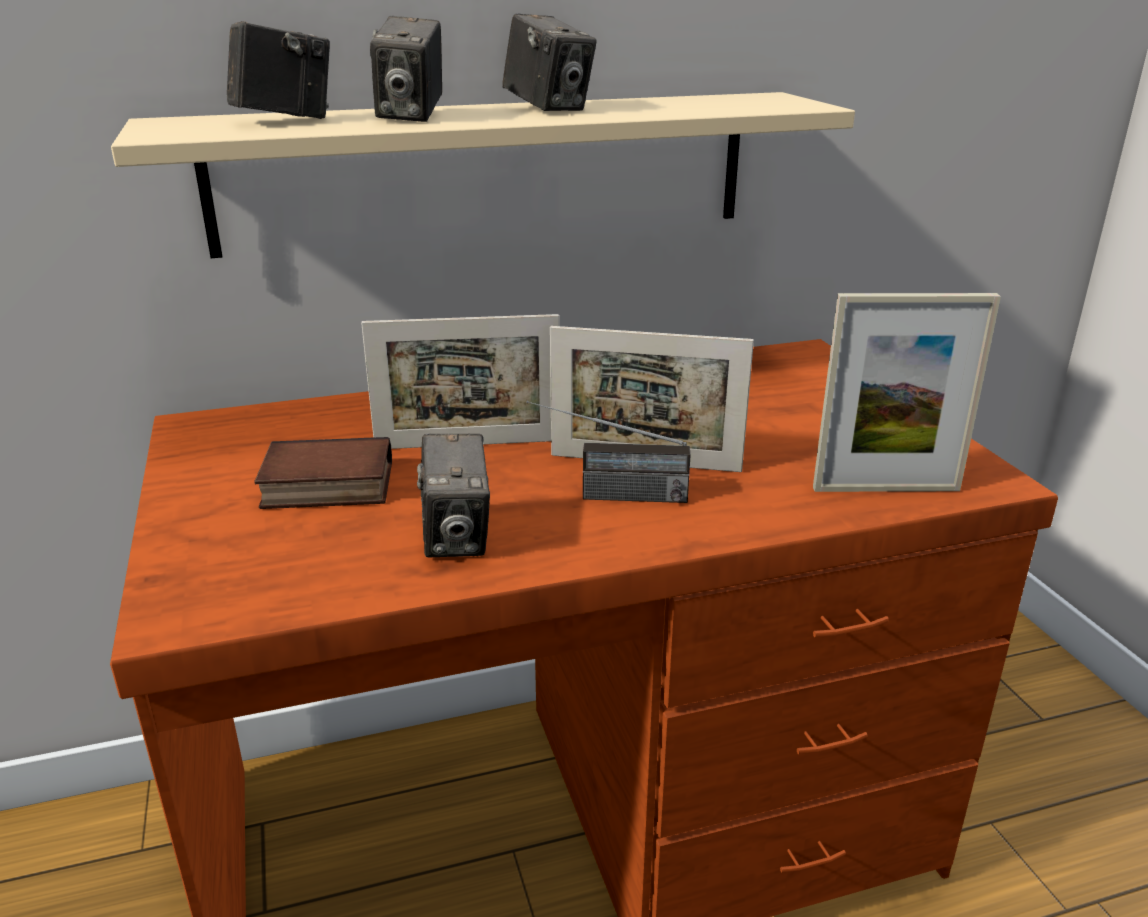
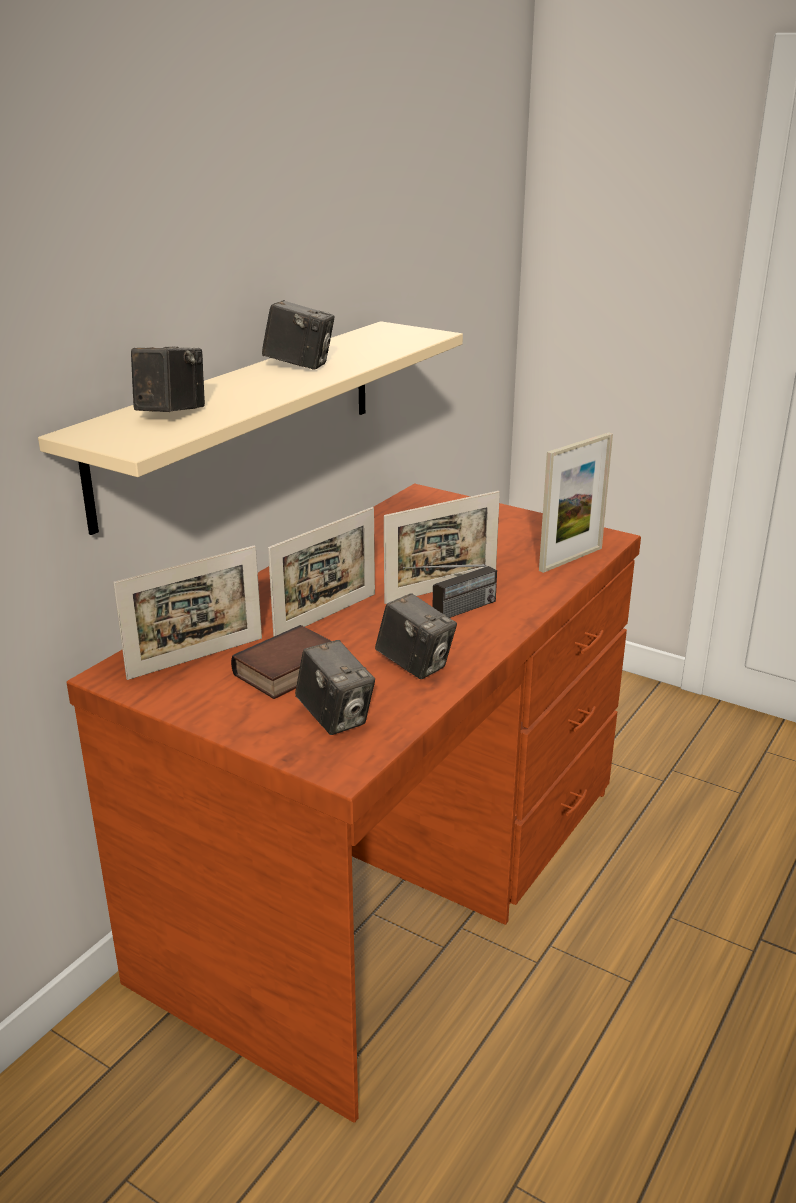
camera: 40 degrees left, 0 degrees up
camera [370,16,442,122] -> camera moved to [295,640,375,735]
none -> picture frame [113,545,262,680]

